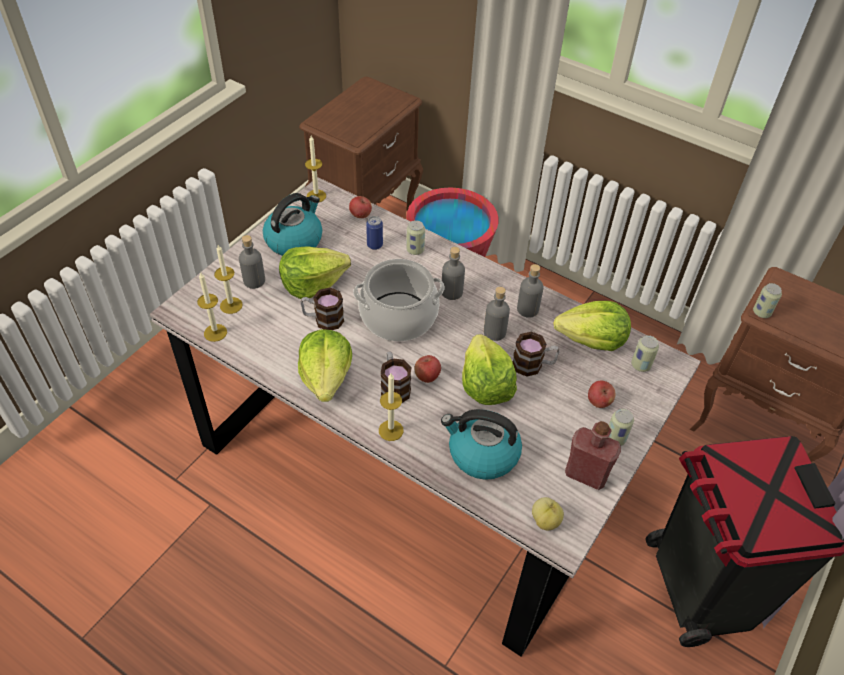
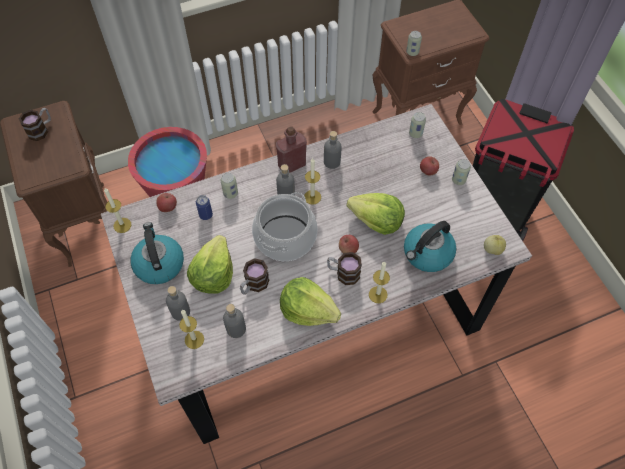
camera: 55 degrees left, 10 degrees up
candle [197,273,227,342] -> candle moved to [304,158,321,205]
grey bottle [484,287,510,341] -> grey bottle moved to [223,304,246,338]
mug [513,332,560,377] -> mug moved to [19,108,51,141]
lettuce [553,301,631,351] -> none
red bottle [565,421,621,490] -> red bottle moved to [276,126,307,173]

